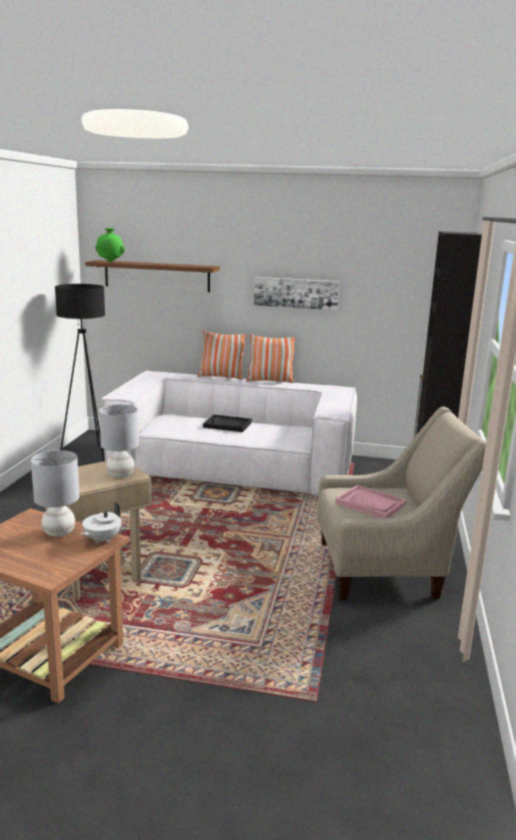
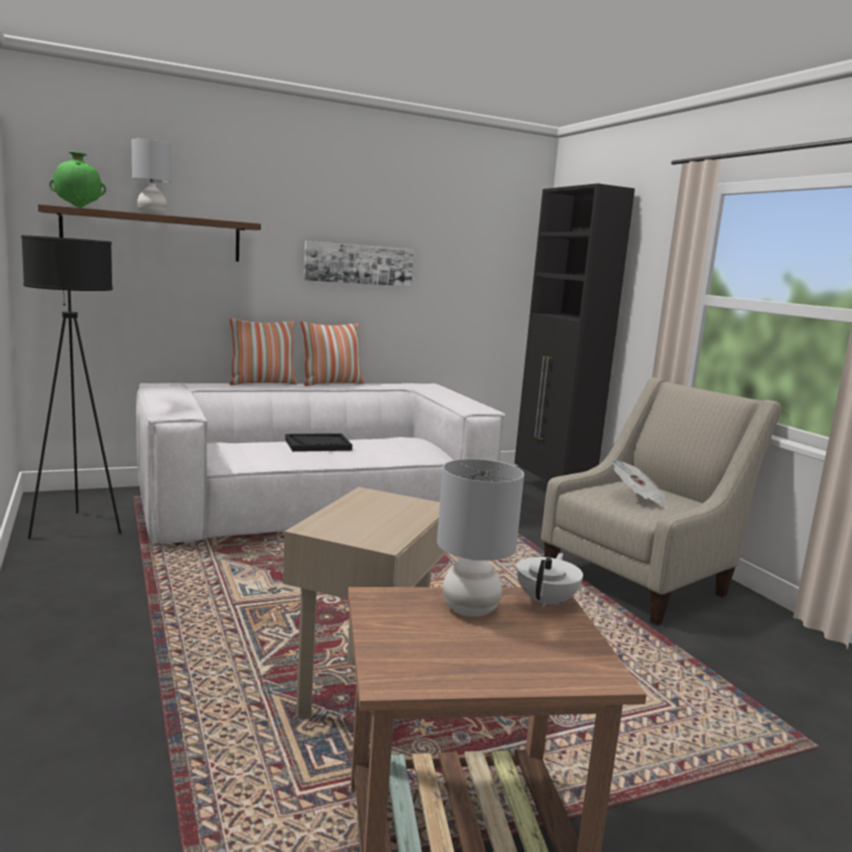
camera: 35 degrees left, 5 degrees down
white teapot [81,502,122,544] -> white teapot turned 150 degrees counterclockwise [517,553,583,608]
grey table lamp [99,404,139,478] -> grey table lamp moved to [131,139,172,215]
pink tray [335,485,407,519] -> newspaper [611,459,669,509]

